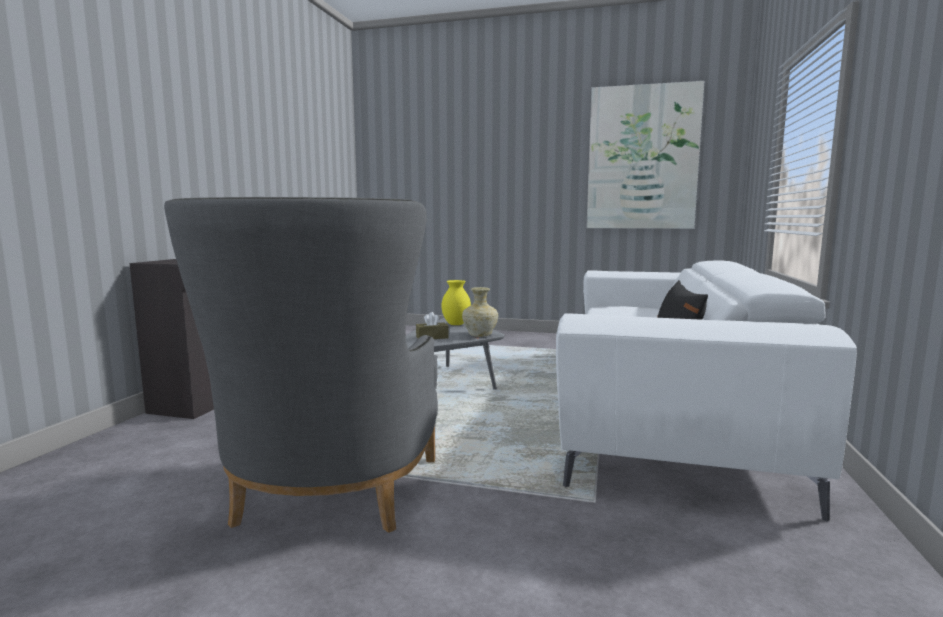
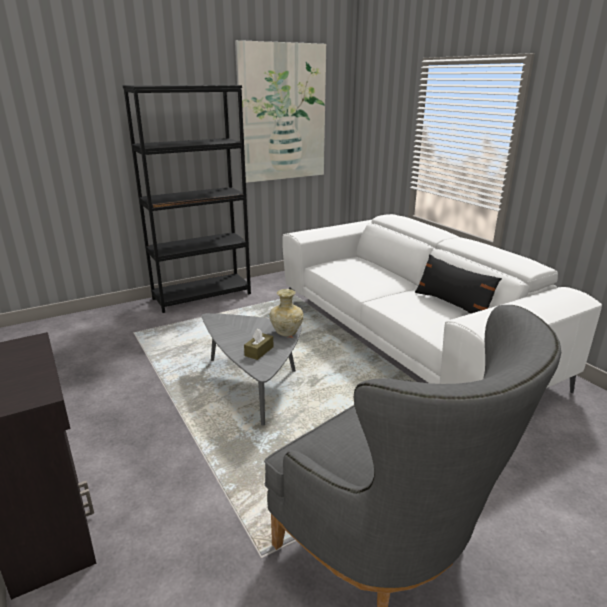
camera: 45 degrees left, 15 degrees up
yellow vase [441,280,471,325] -> none
none -> black bookcase [122,85,251,313]

